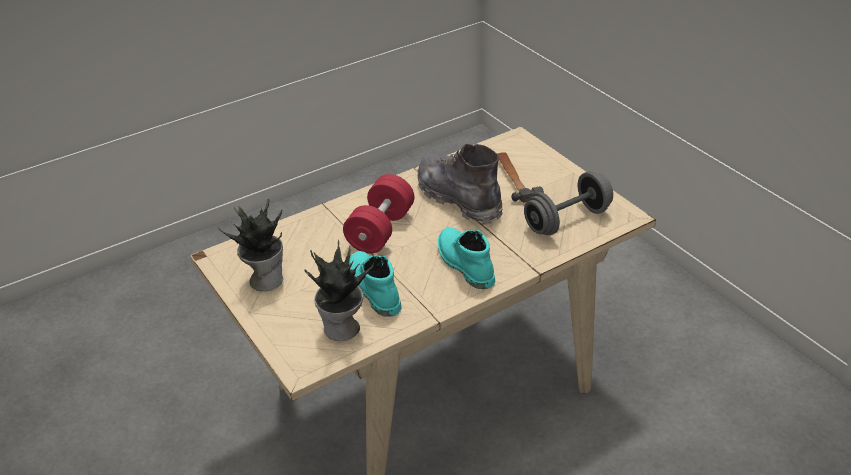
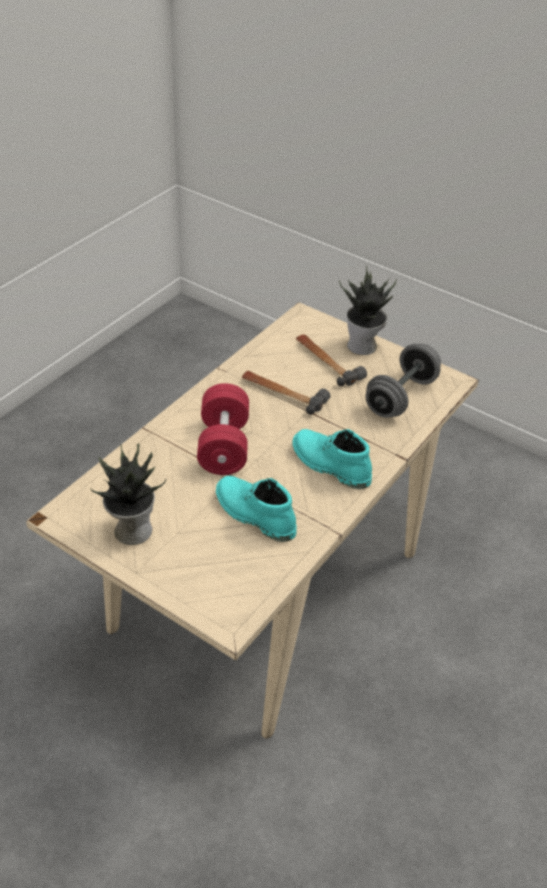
camera: 25 degrees left, 5 degrees up
potted plant [305,240,374,341] -> potted plant moved to [339,266,397,355]
grey boot [417,144,503,225] -> hammer [242,371,330,415]

